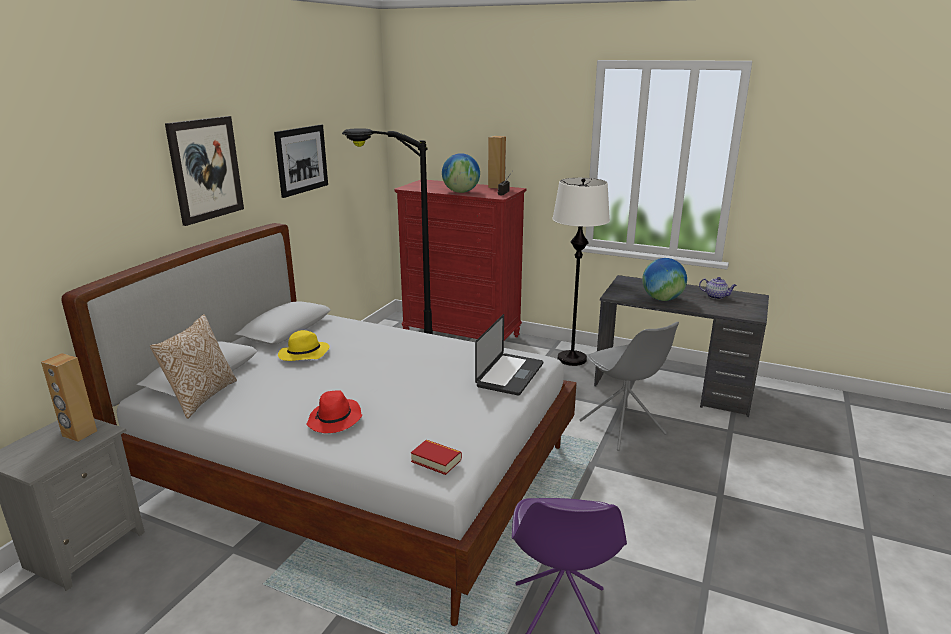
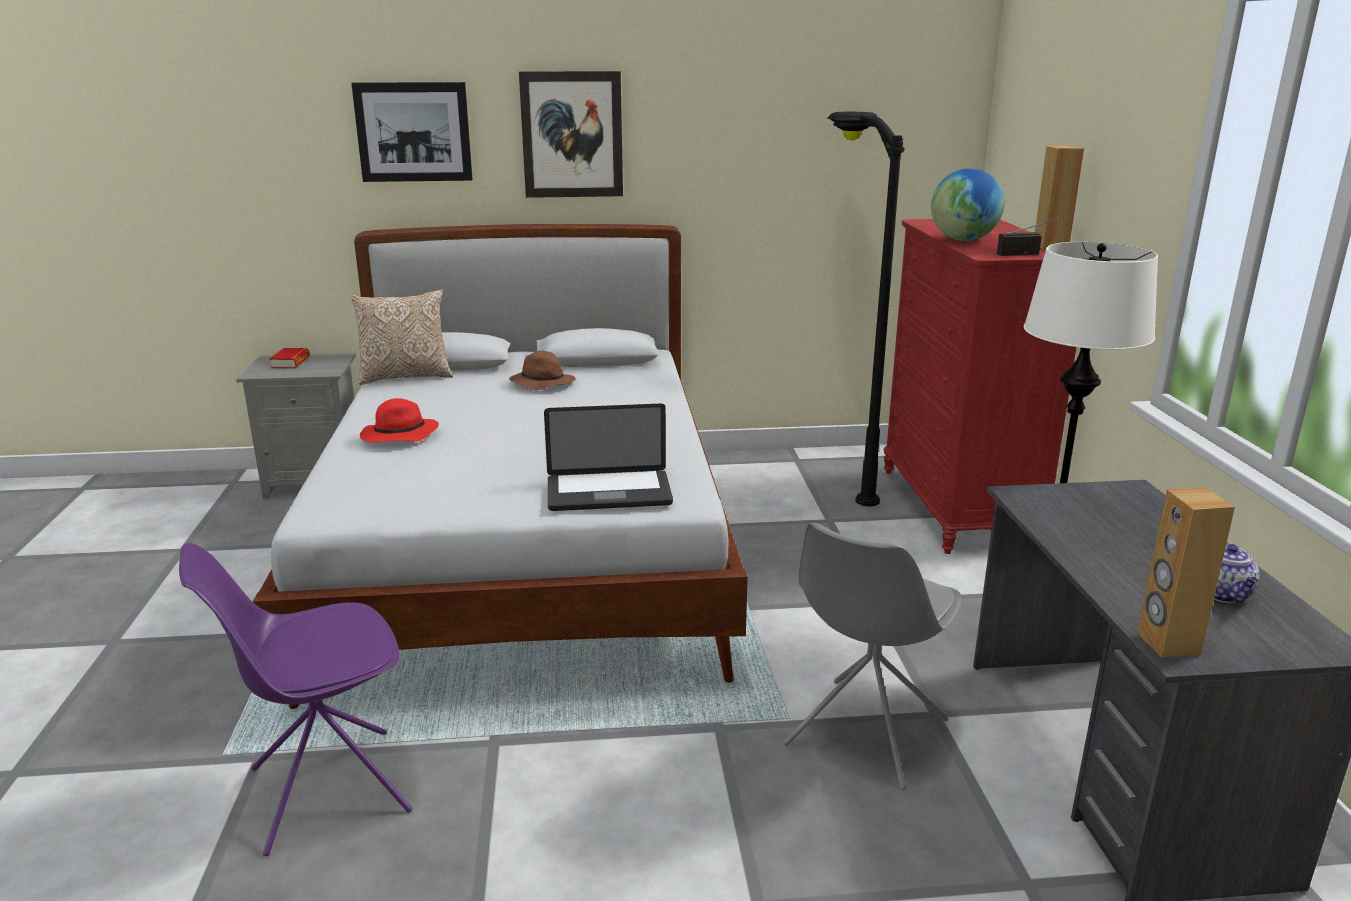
camera: 60 degrees right, 0 degrees up
brown speaker [41,353,97,442] -> brown speaker moved to [1138,488,1235,658]
picture [274,125,328,198] -> picture moved to [351,82,473,182]
yellow hat [278,330,330,361] -> brown hat [509,350,576,390]
book [411,440,462,475] -> book moved to [269,348,310,369]
globe [642,258,687,301] -> none

